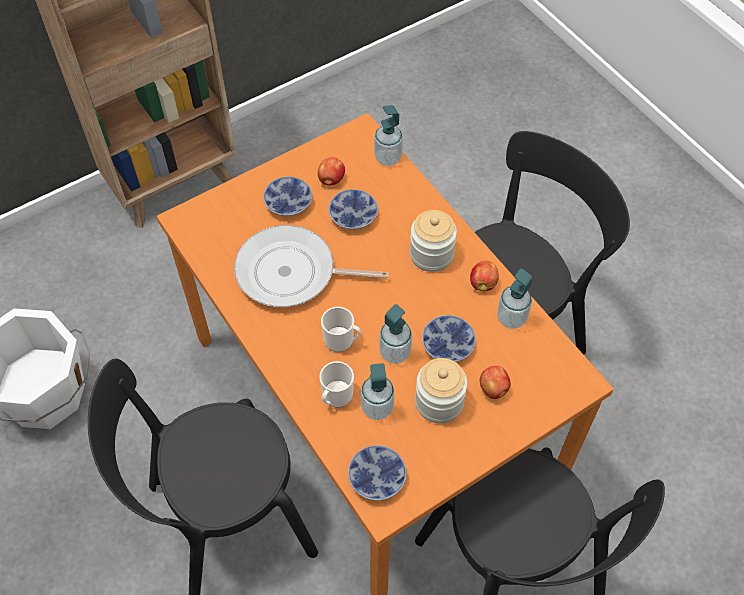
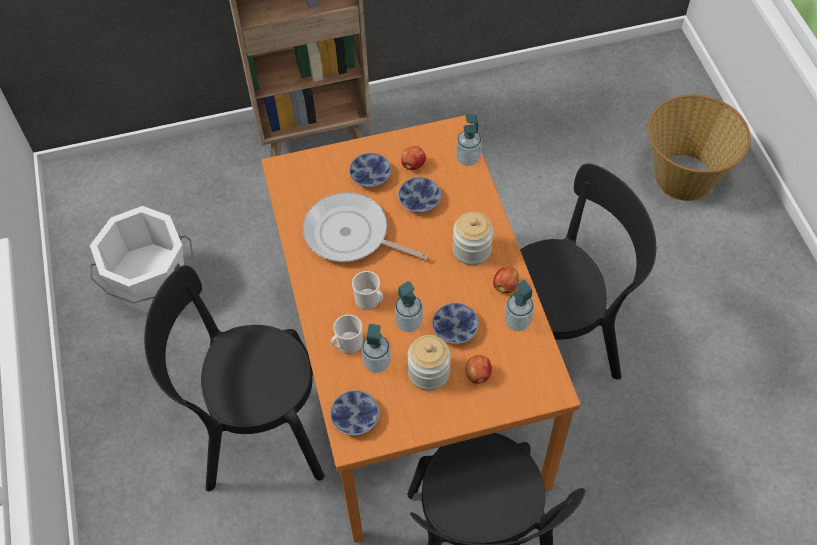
camera: 20 degrees right, 0 degrees up
none -> basket [648,95,751,201]

